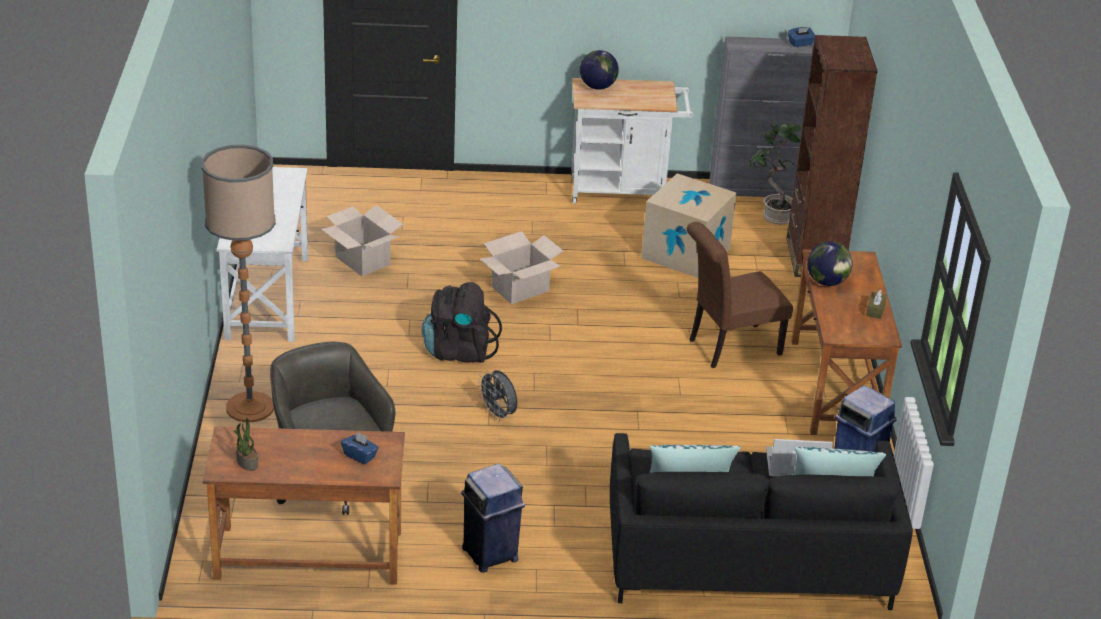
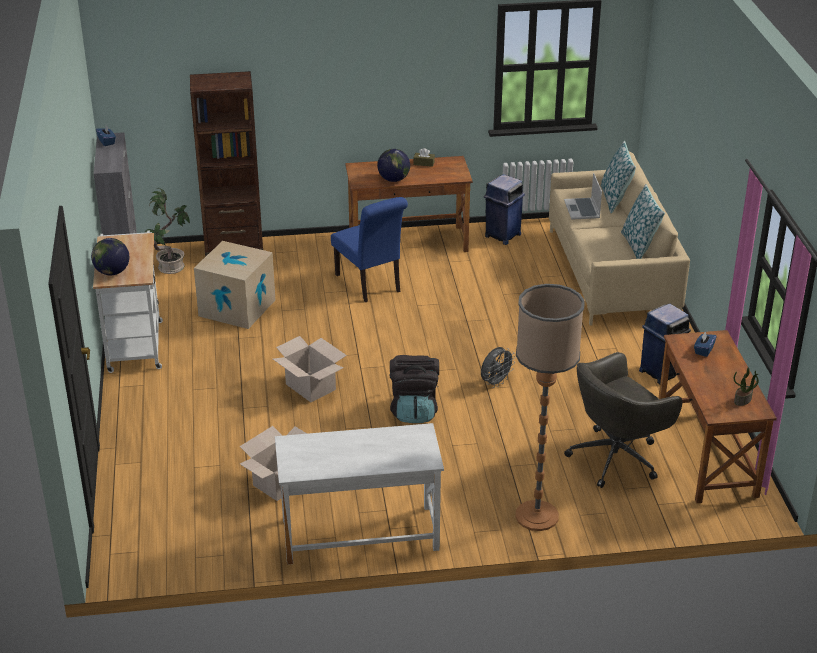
camera: 95 degrees left, 0 degrees up
black sofa [610,433,913,610] -> beige sofa [549,152,690,326]
brown chair [687,222,793,368] -> blue chair [331,197,408,302]

